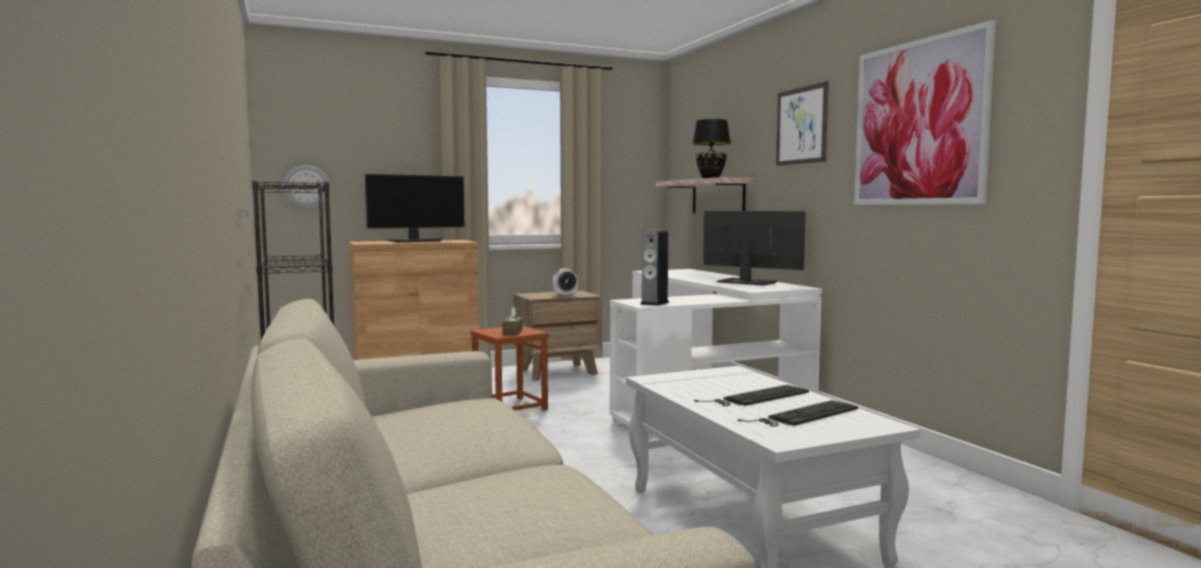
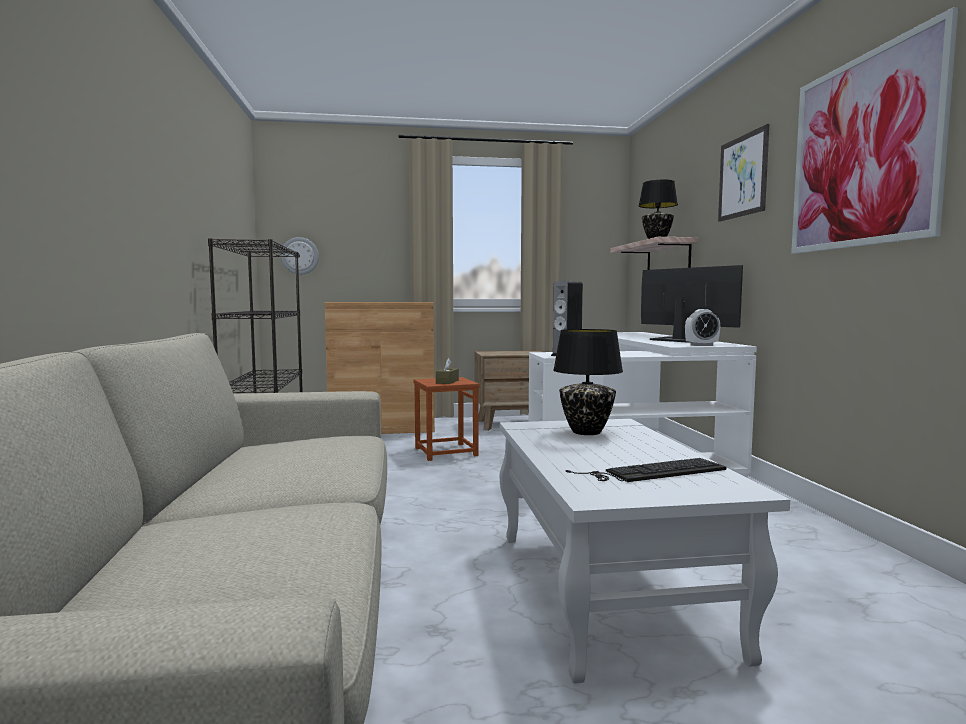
camera: 15 degrees right, 0 degrees up
monitor [365,174,465,242] -> none
alarm clock [552,268,578,297] -> alarm clock moved to [685,309,720,346]
keyboard [694,385,809,406] -> none
none -> black table lamp [553,329,623,435]

